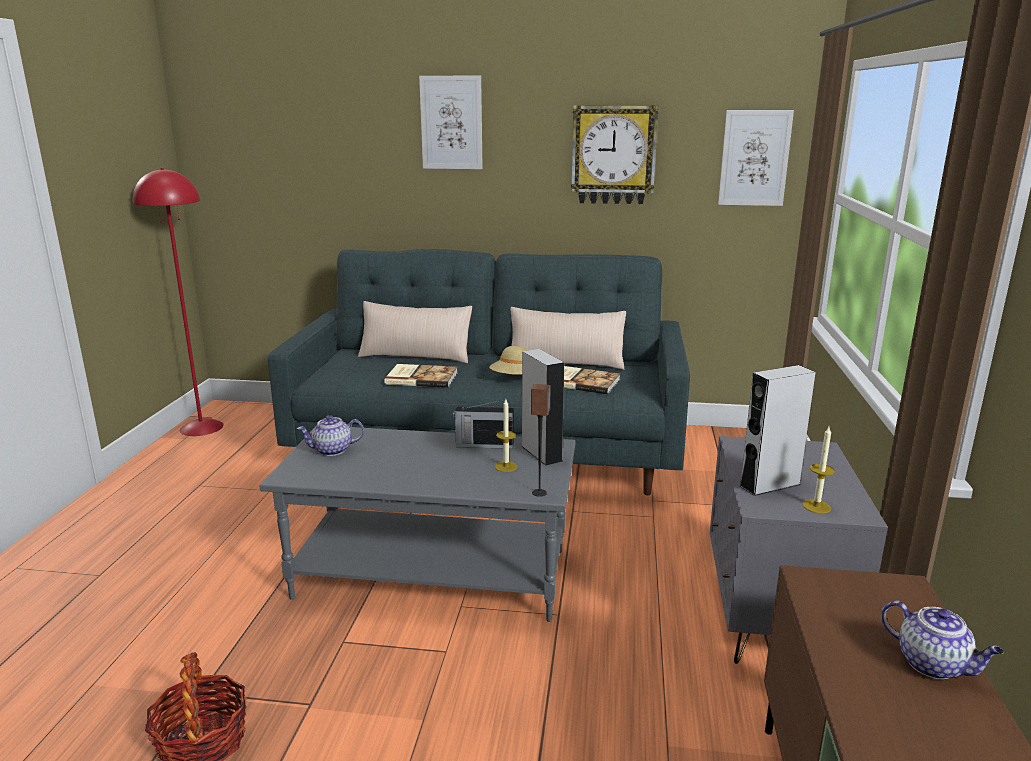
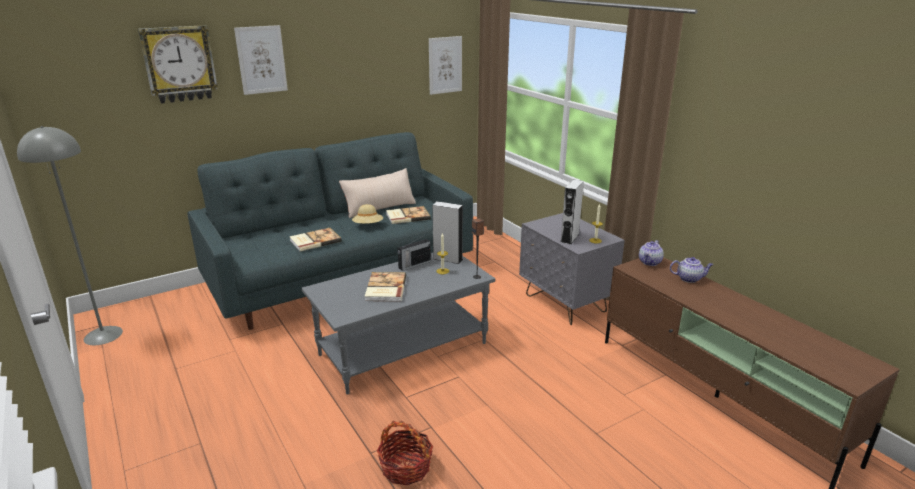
camera: 40 degrees left, 5 degrees up
red floor lamp [133,168,224,436] -> grey floor lamp [17,126,123,345]
teapot [297,415,364,456] -> teapot moved to [639,240,664,266]
beige pillow [358,301,472,363] -> none
wall clock [571,105,659,204] -> wall clock moved to [138,25,218,104]
none -> book [365,272,406,301]

